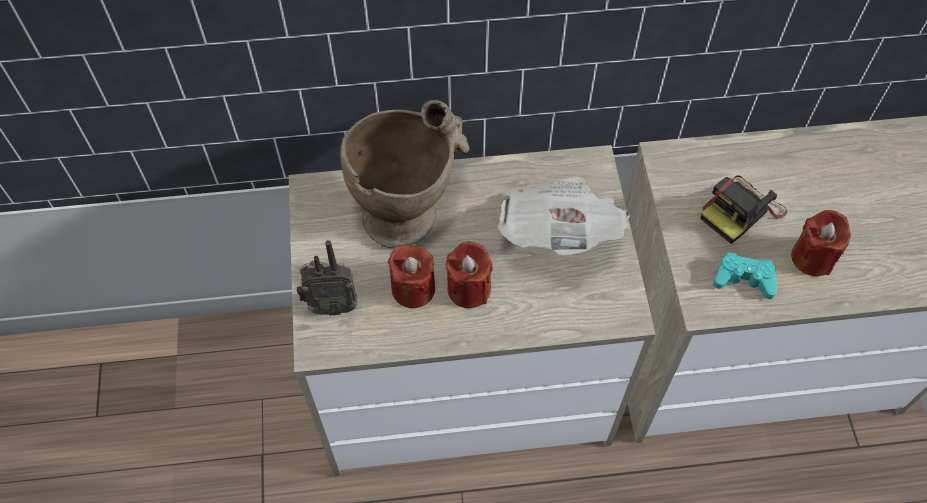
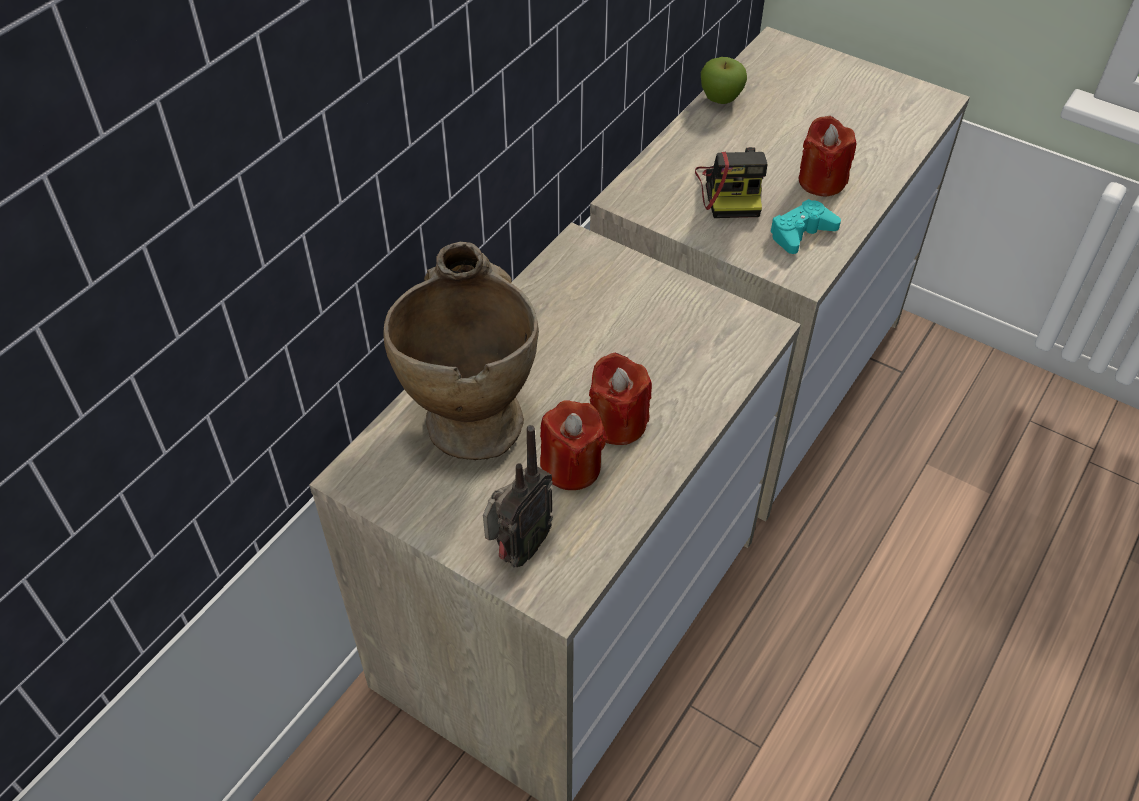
camera: 50 degrees left, 10 degrees down
newspaper [498,176,630,256] -> none
none -> apple [701,57,747,104]

